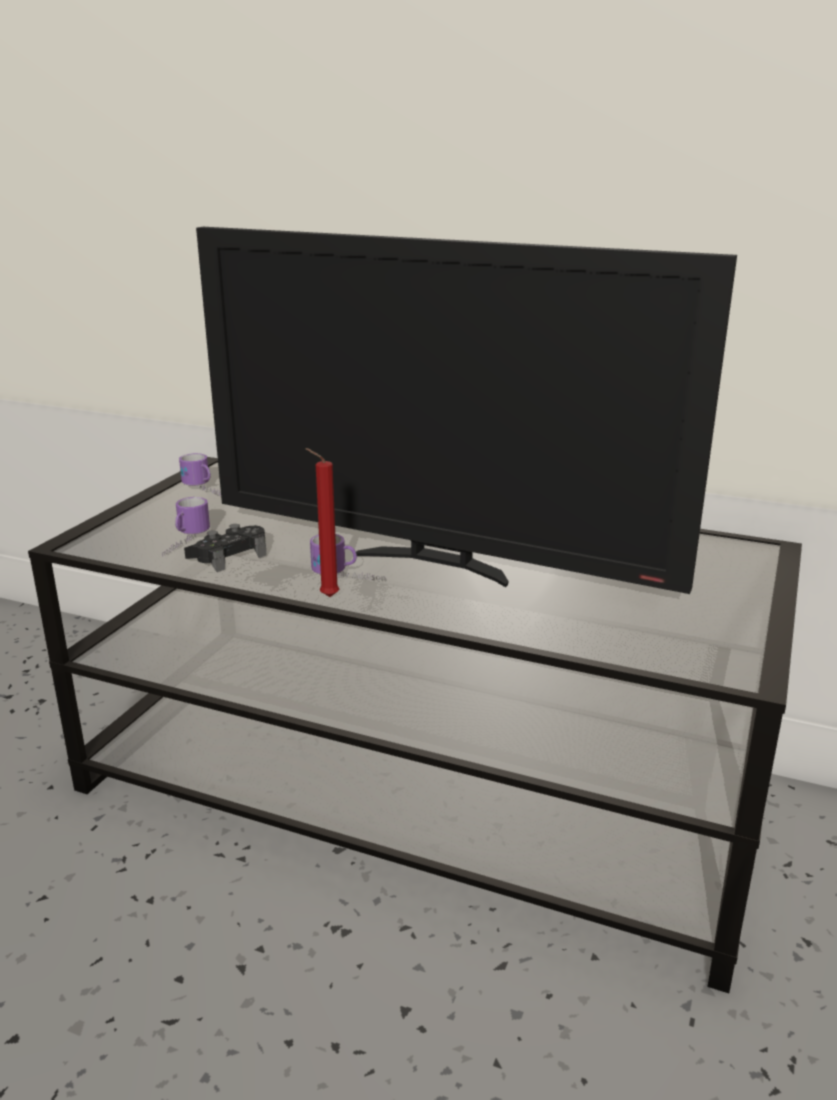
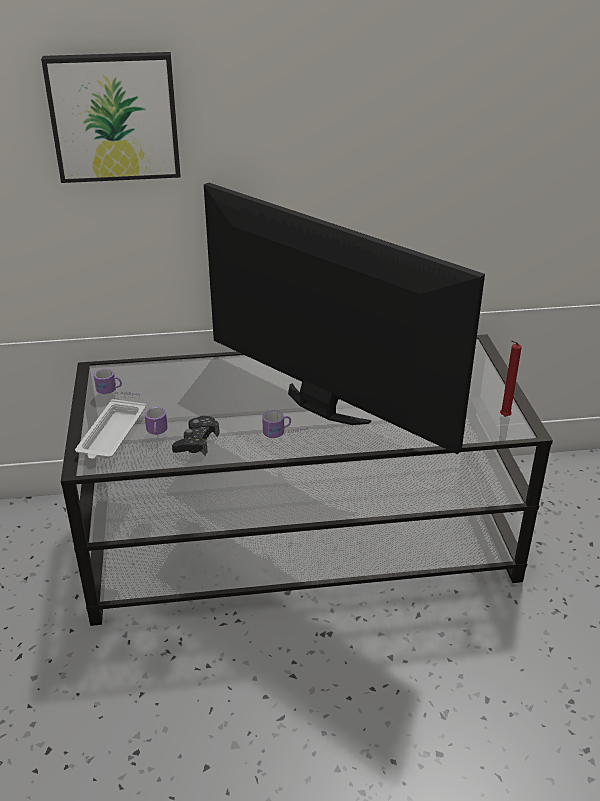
camera: 30 degrees left, 10 degrees up
television [196,227,737,594] -> television turned 135 degrees counterclockwise [204,183,485,454]
red candle [305,448,339,597] -> red candle moved to [500,341,522,417]
none -> picture [41,52,181,183]
none -> white tray [75,399,146,459]

